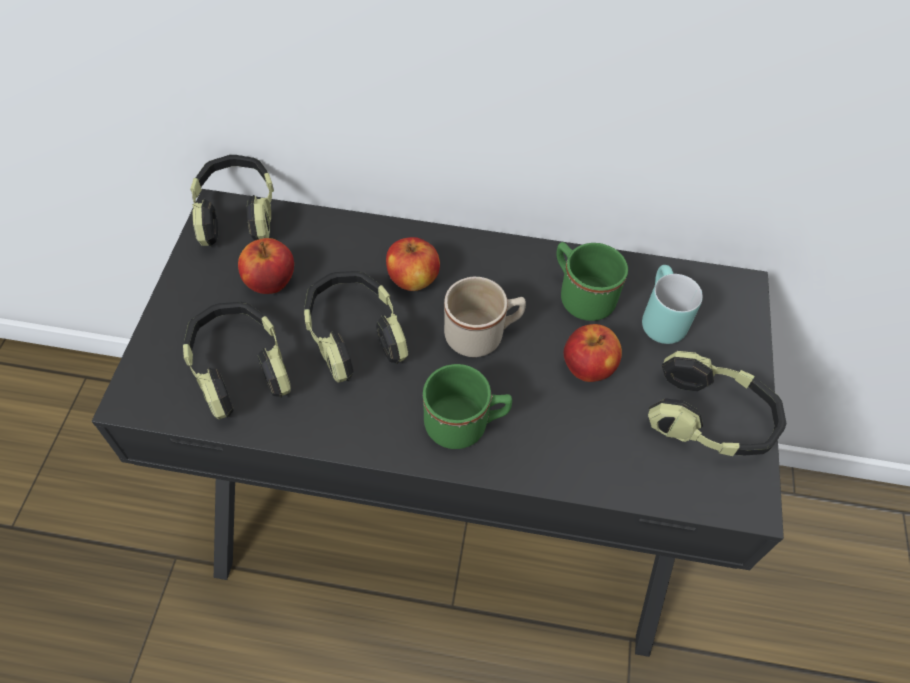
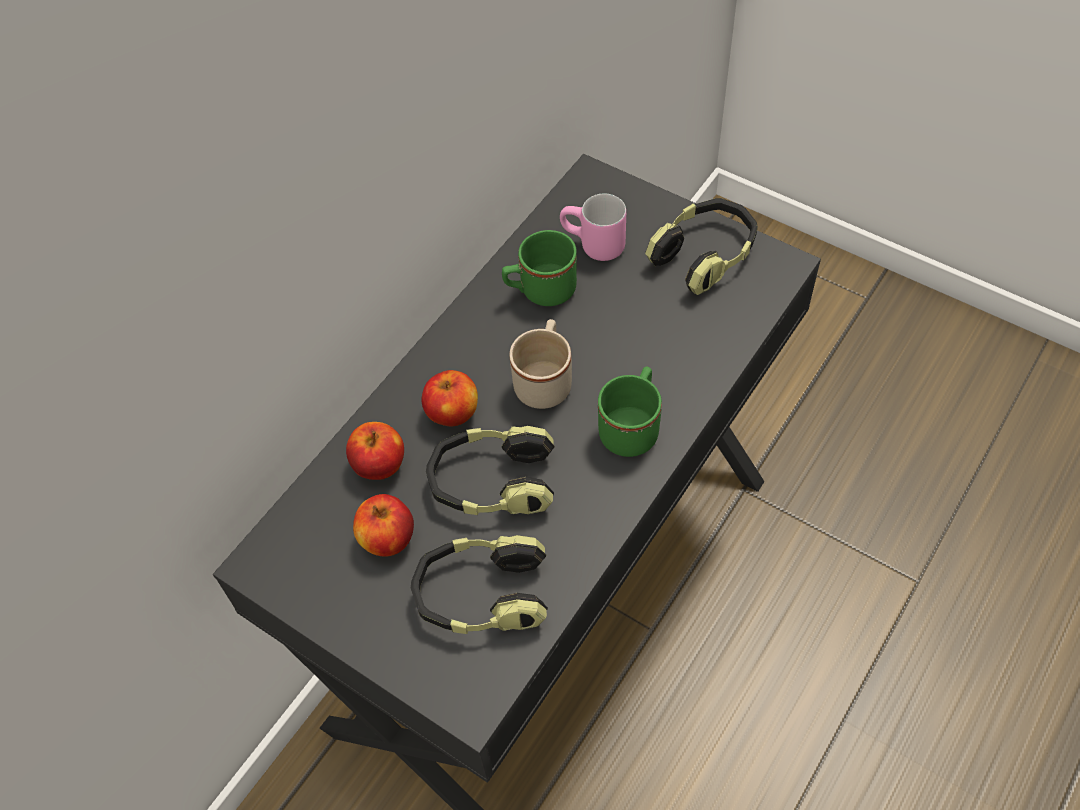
camera: 60 degrees left, 0 degrees up
headphones [190,155,274,246] -> none
apple [564,324,622,382] -> apple moved to [346,422,404,480]
turquoise mug [642,265,703,344] -> pink mug [560,193,626,261]

